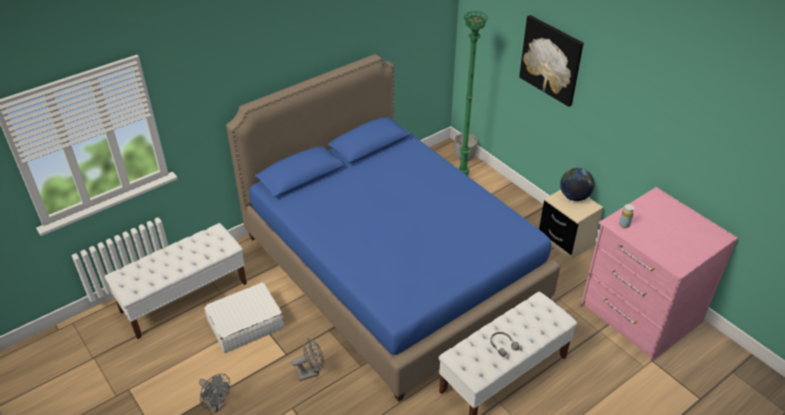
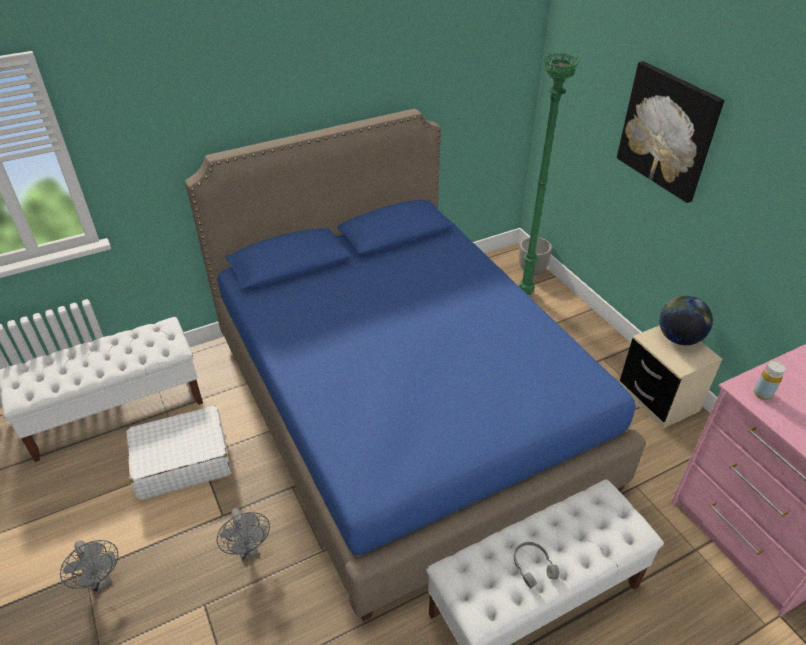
camera: 10 degrees right, 0 degrees up
grey fan [291,338,324,381] -> grey fan turned 75 degrees clockwise [216,508,270,561]

